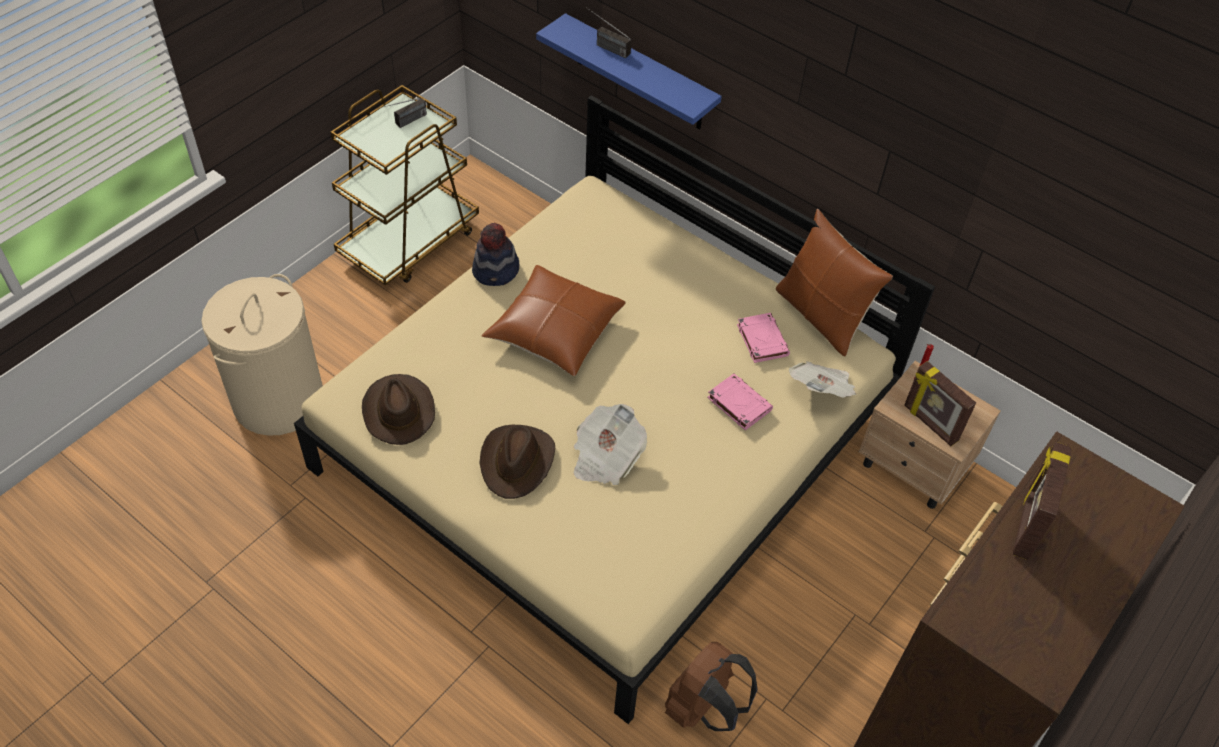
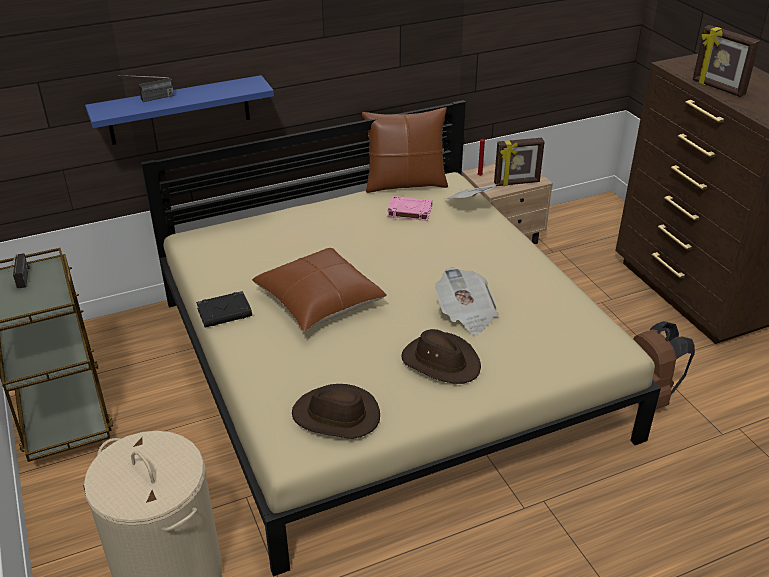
camera: 60 degrees left, 15 degrees down
hat [472,223,519,286] -> black book [196,291,252,327]
pink book [707,374,773,430] -> none

